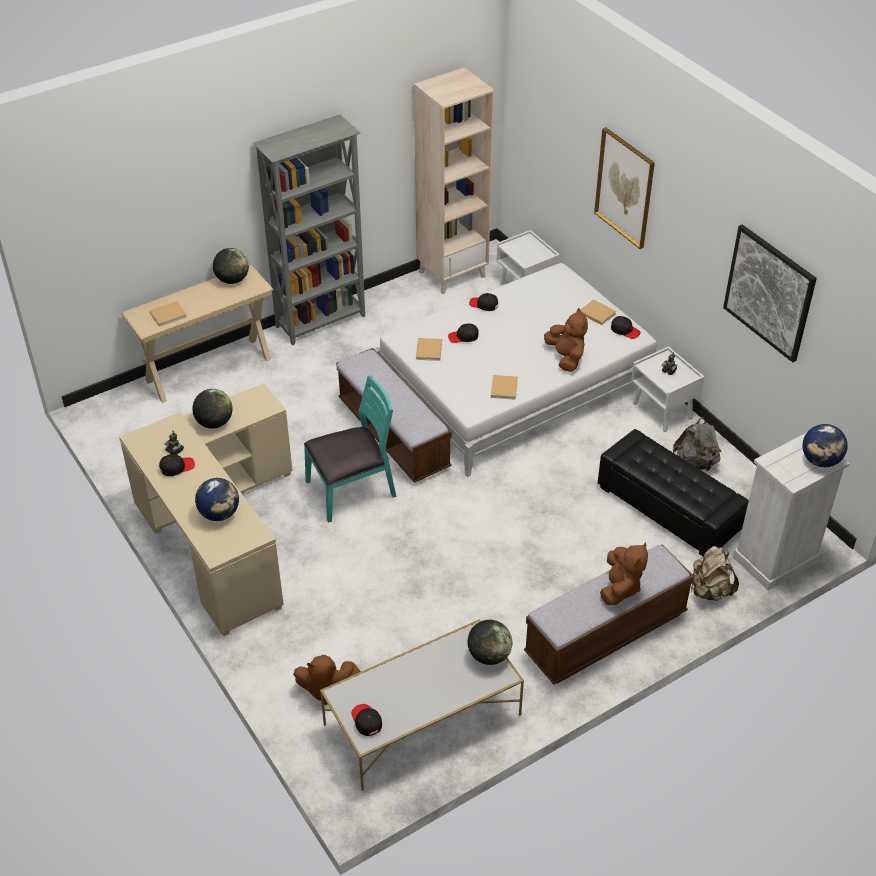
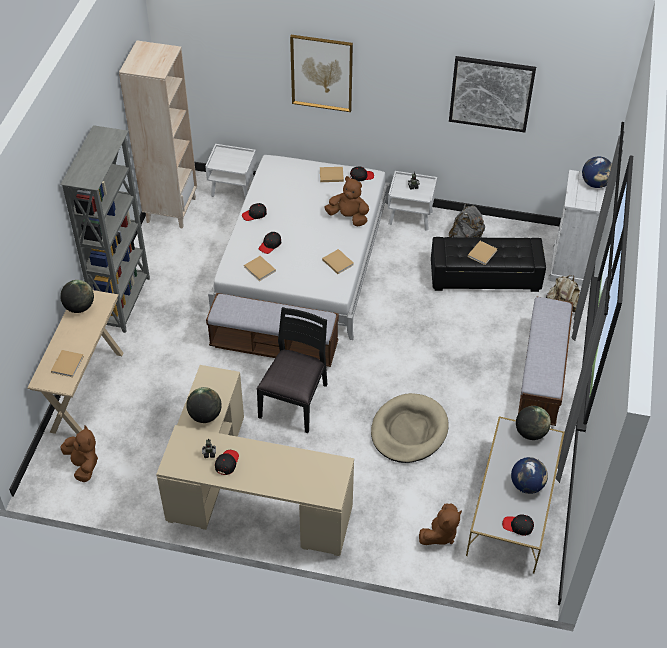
camera: 45 degrees left, 5 degrees up
globe [195,478,239,521] -> globe moved to [511,457,548,494]
turquoise chair [304,375,396,523] -> black chair [257,307,327,433]
brown plush toy [600,542,648,606] -> brown plush toy moved to [60,426,98,482]
none -> beige dog bed [371,393,449,463]
none -> beige book [468,241,497,265]

